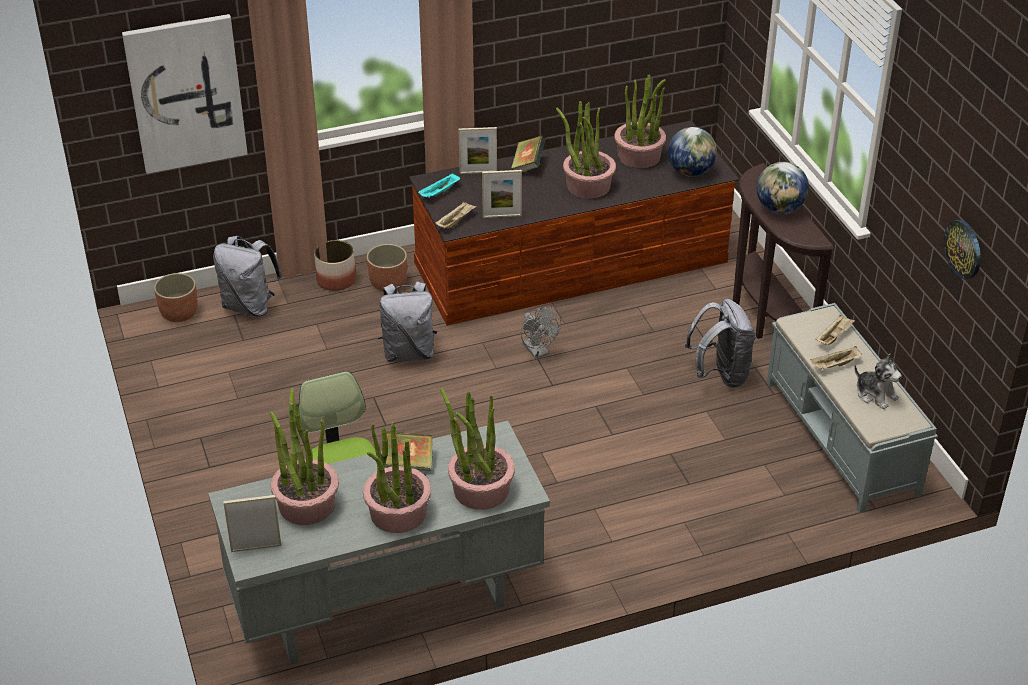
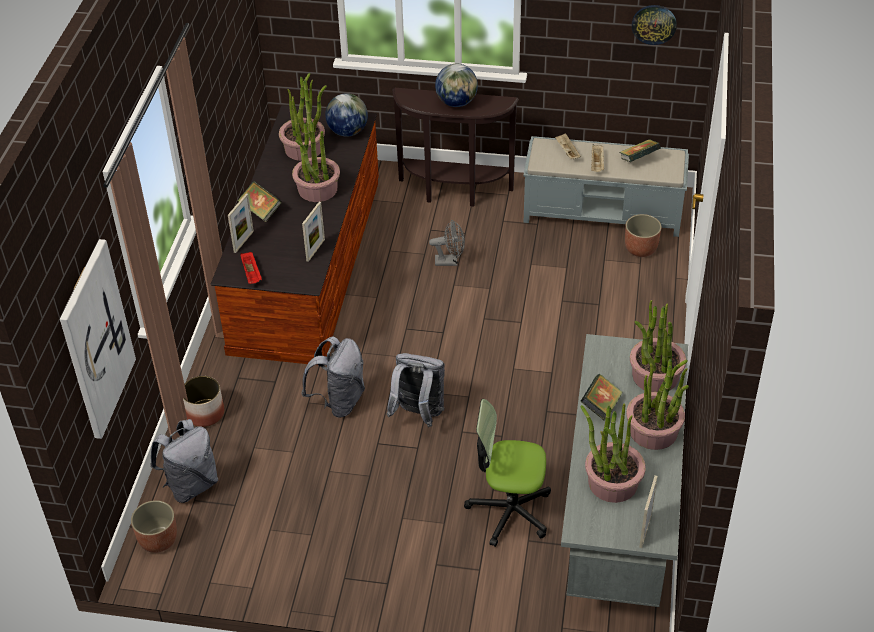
camera: 60 degrees left, 5 degrees up
planter [367,244,407,291] -> planter moved to [625,214,661,257]
turquoise tray [418,173,460,198] -> red tray [240,252,262,284]
beige tray [435,201,477,228] -> none
grey fan [521,307,561,359] -> grey fan moved to [429,220,465,266]
grey backpack [685,299,755,388] -> grey backpack moved to [387,353,445,427]
plush toy [854,353,902,409] -> book [620,139,661,162]

